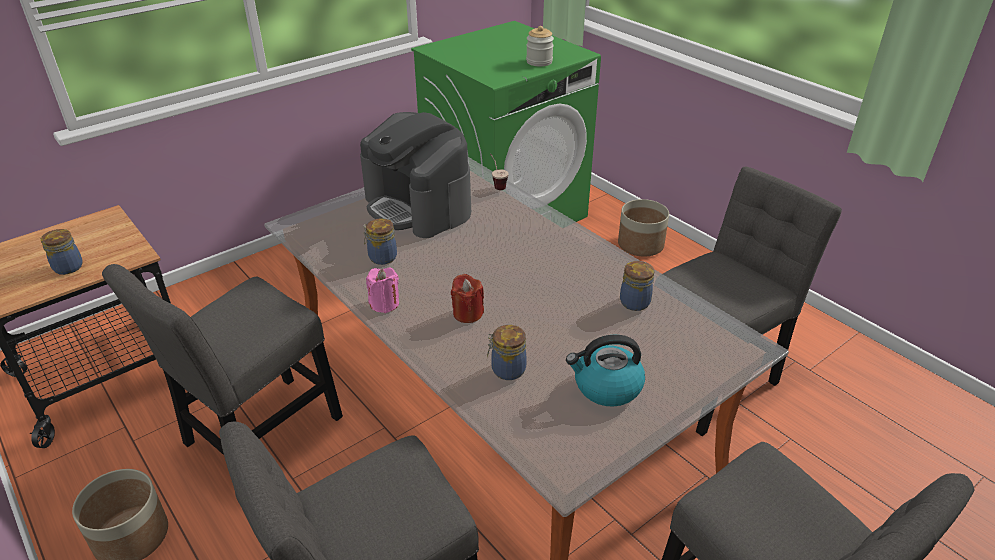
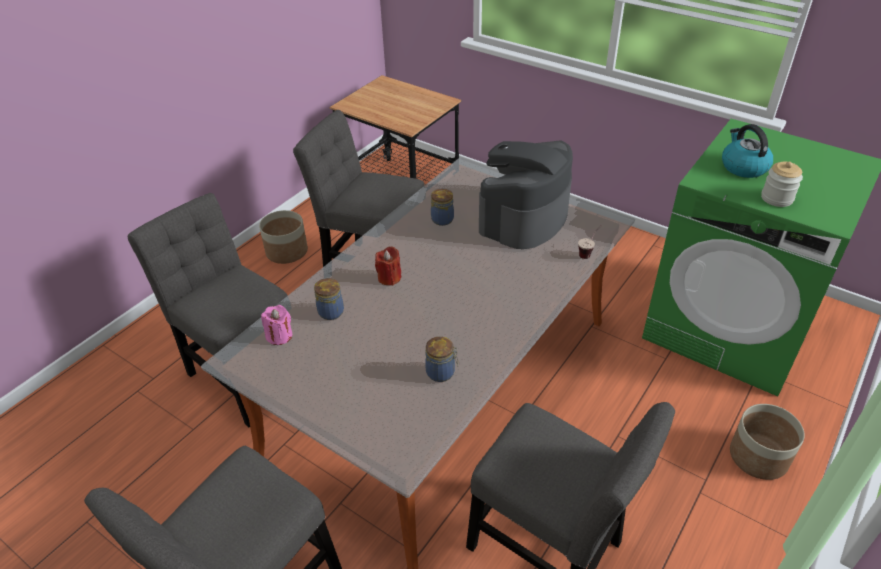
camera: 75 degrees right, 5 degrees up
jar [41,229,83,275] -> none
pink candle [366,268,399,313] -> pink candle moved to [261,305,292,345]
kettle [566,335,645,407] -> kettle moved to [722,124,773,178]

